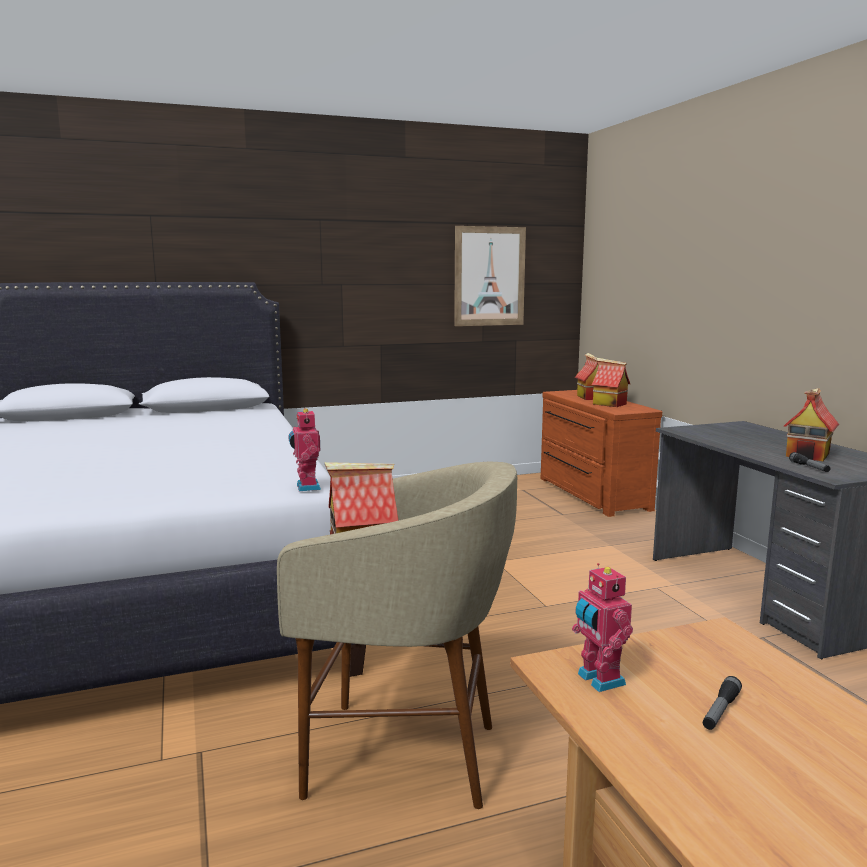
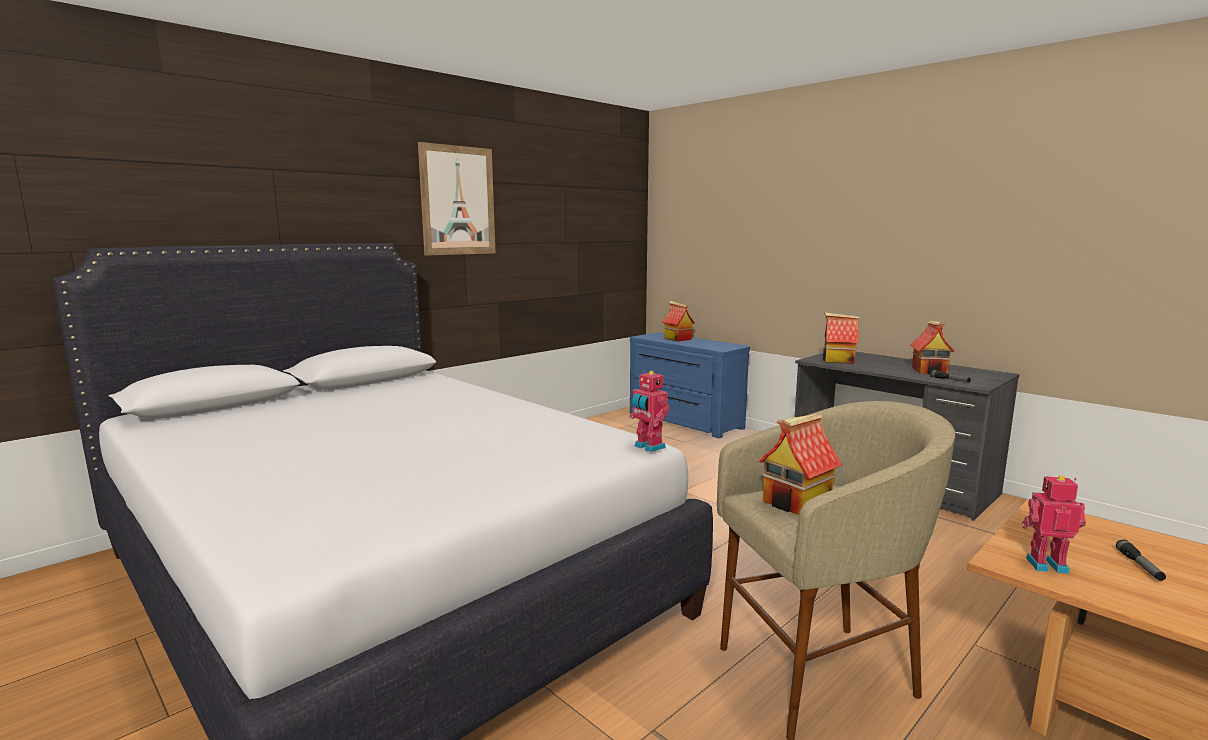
camera: 25 degrees left, 0 degrees up
picture [454,226,526,326] -> picture moved to [418,142,495,256]
brown dresser [541,390,662,517] -> blue dresser [630,332,750,439]
toy robot [572,563,633,692] -> toy robot turned 150 degrees clockwise [1022,475,1086,574]
toy house [592,358,630,407] -> toy house moved to [823,313,860,364]

